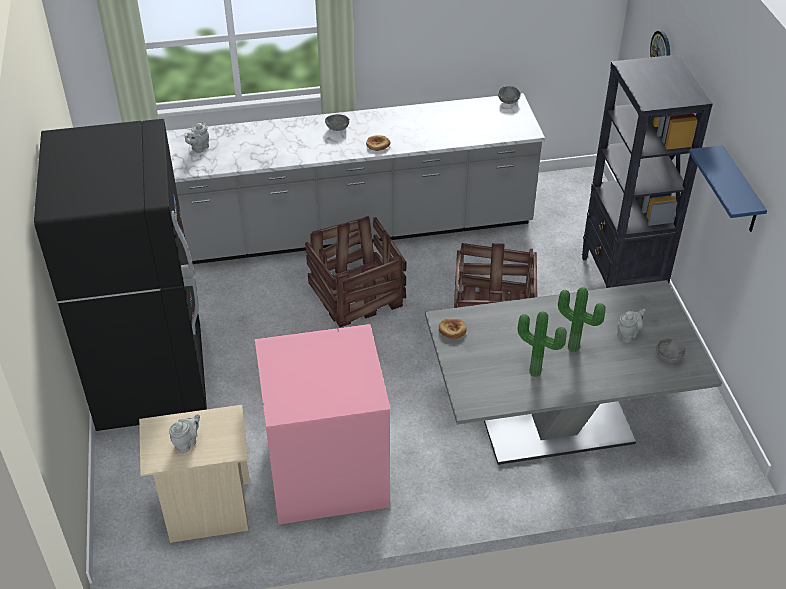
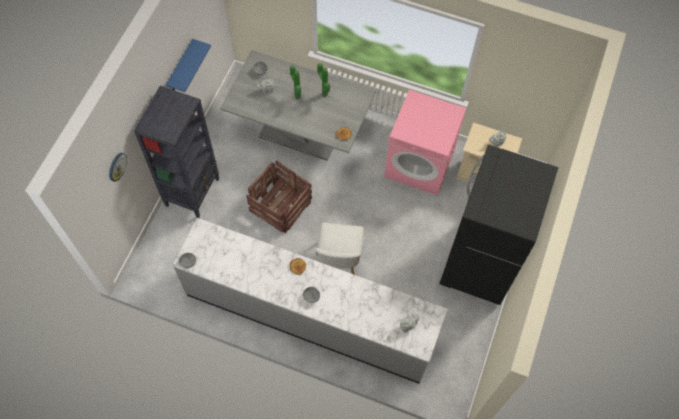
camera: 150 degrees left, 20 degrees up
crate [305,216,407,327] -> white chair [315,223,364,275]

